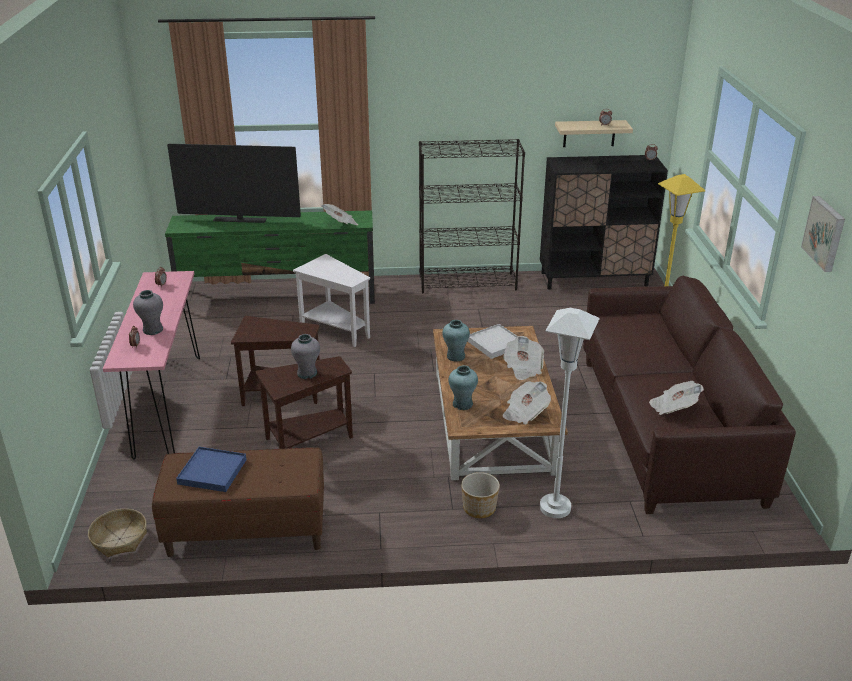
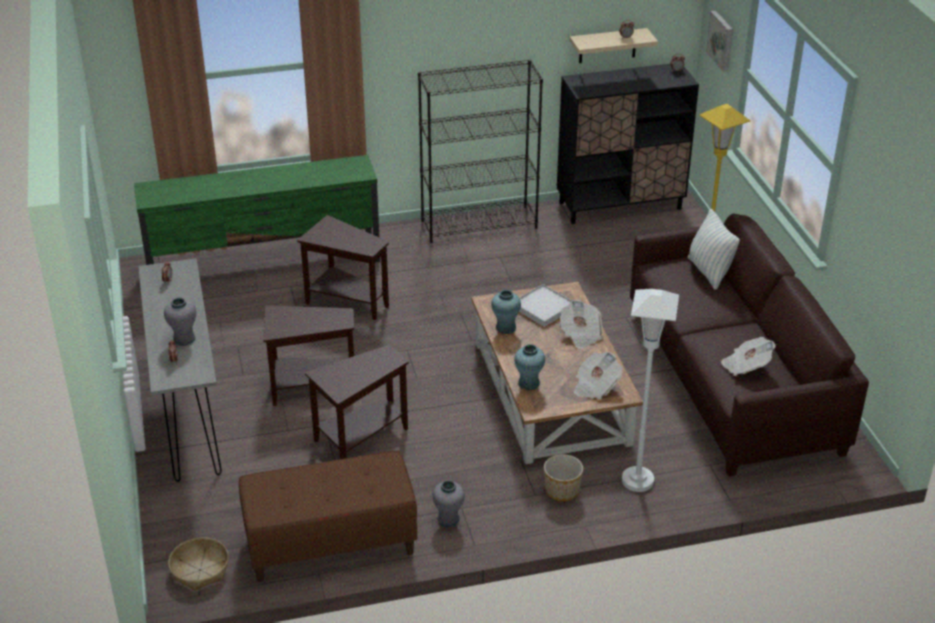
camera: 10 degrees left, 5 degrees up
pink console table [103,271,200,459] -> grey console table [138,258,222,482]
television [167,144,301,223] -> none
blue tray [176,447,246,492] -> none
grey vase [291,334,320,379] -> grey vase moved to [432,480,465,528]
white side table [293,254,370,347] -> brown side table [297,215,389,320]
newspaper [321,204,358,225] -> none
picture [801,196,845,272] -> picture moved to [706,10,733,72]
none -> pillow [688,209,740,290]

